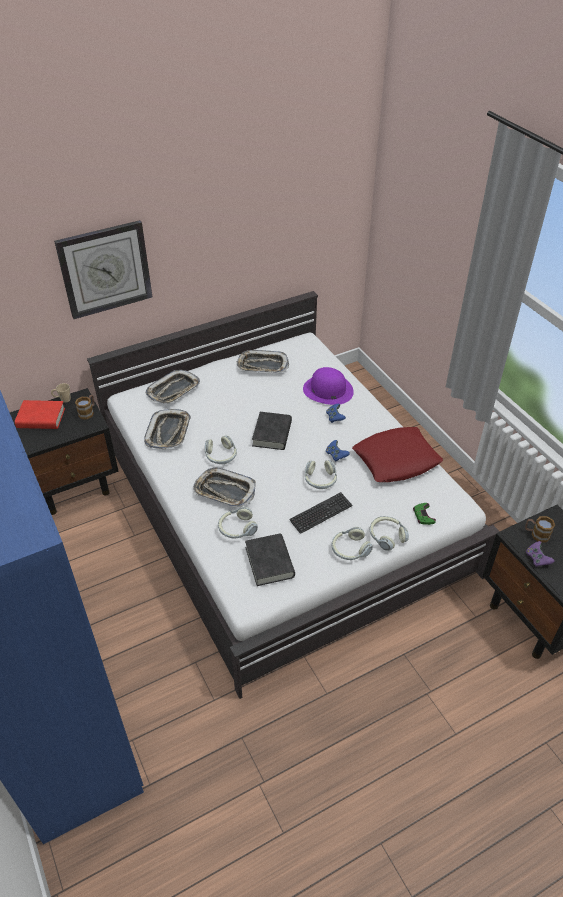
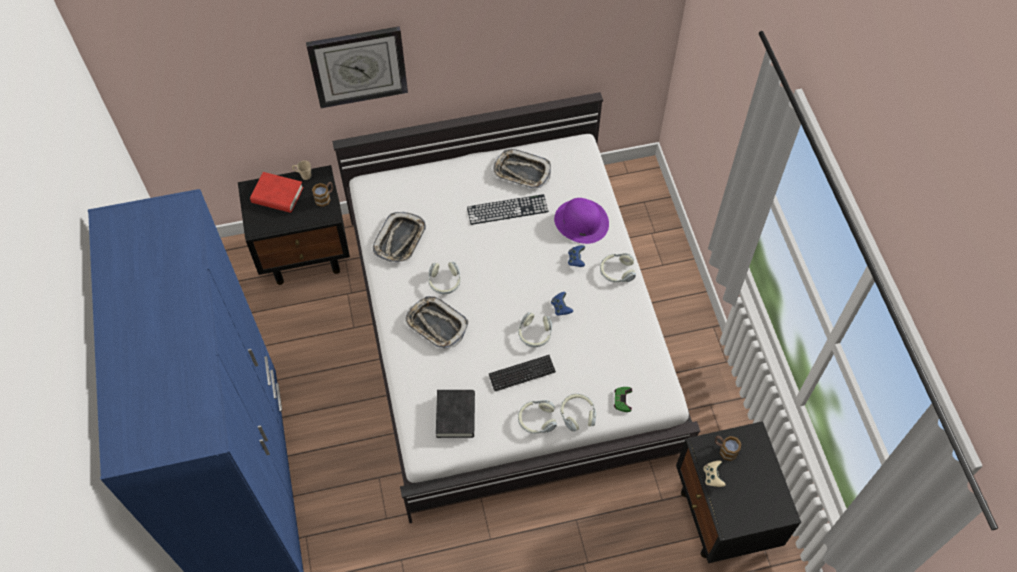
camera: 15 degrees right, 15 degrees up
tray [146,370,200,403] -> none
headphones [218,507,258,538] -> headphones moved to [600,253,636,282]
black book [252,412,292,450] -> none
red pillow [352,427,443,482] -> none
purple game controller [526,541,555,567] -> beige game controller [703,460,726,487]
none -> keyboard [467,194,549,225]

